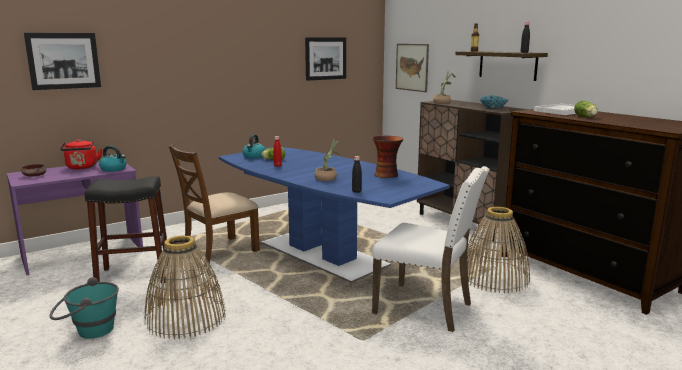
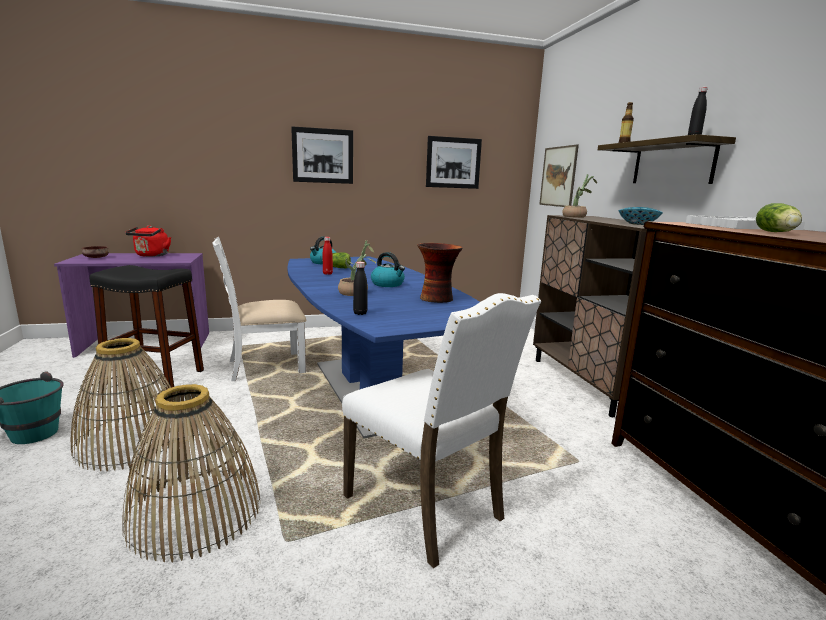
camera: 20 degrees right, 0 degrees up
picture [24,33,101,90] -> picture moved to [291,126,353,184]
kettle [99,146,126,172] -> kettle moved to [371,252,405,287]
brown chair [169,145,260,267] -> white chair [212,237,306,381]
basket [467,207,530,293] -> basket moved to [123,384,260,562]

